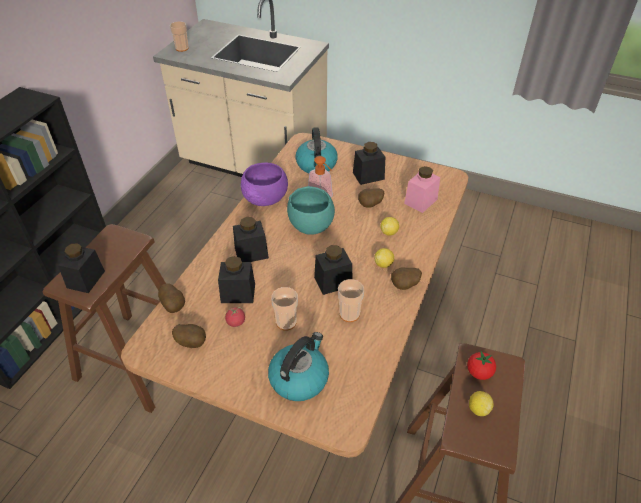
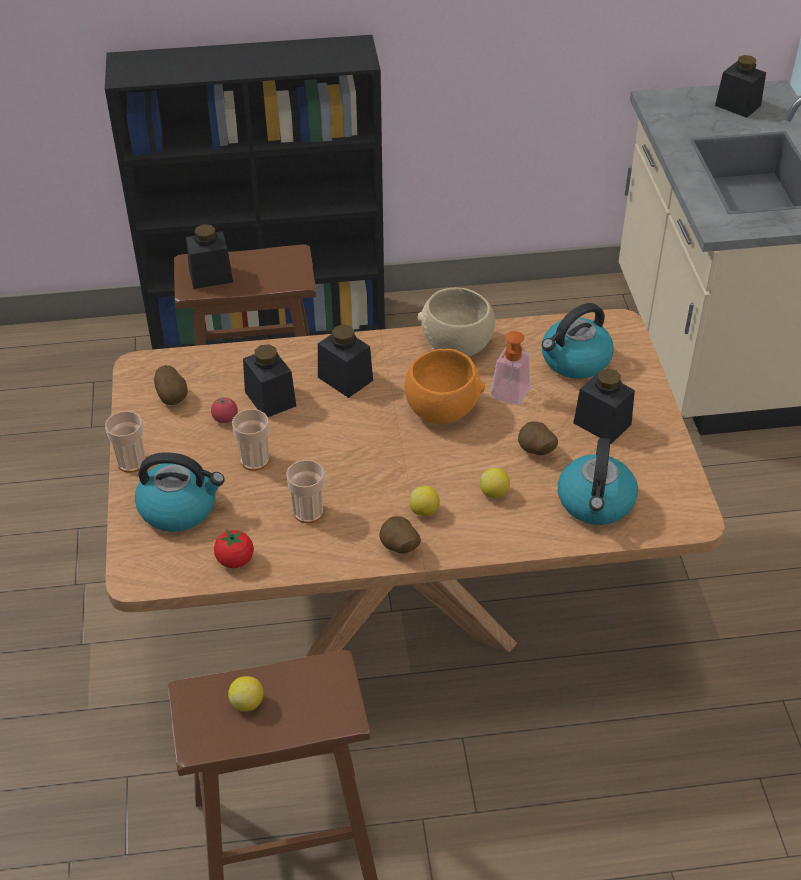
camera: 60 degrees right, 0 degrees up
potato [158,284,185,313] -> none
cup [170,22,189,52] -> cup moved to [105,411,146,473]
purple bowl [241,162,288,206] -> beige bowl [418,288,495,356]
turquoise bowl [287,186,335,235] -> orange bowl [404,349,485,424]
black jar [314,245,352,295] -> black jar moved to [715,55,766,118]
pink jar [404,166,440,213] -> kettle [558,438,638,525]
tomato [467,352,496,380] -> tomato moved to [214,529,254,568]

